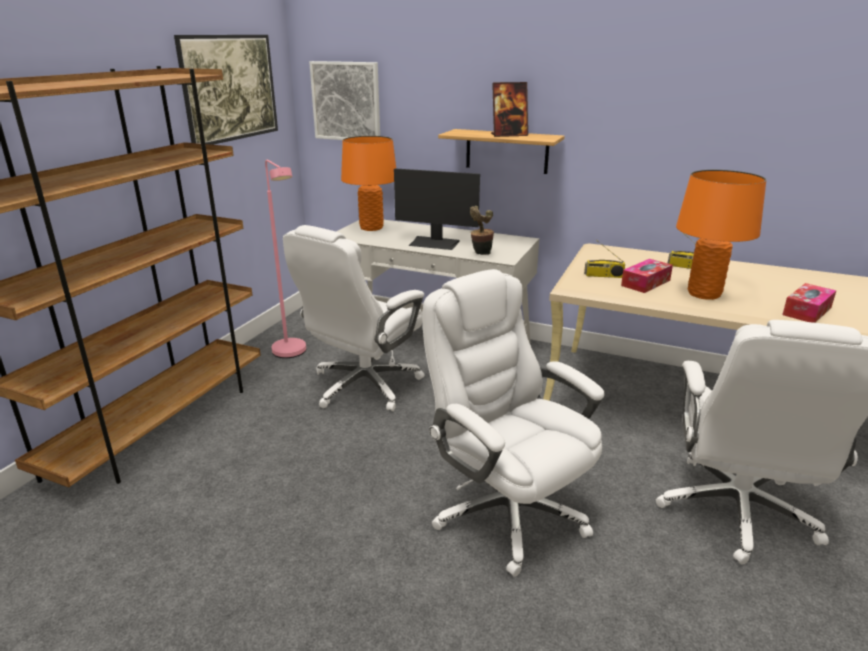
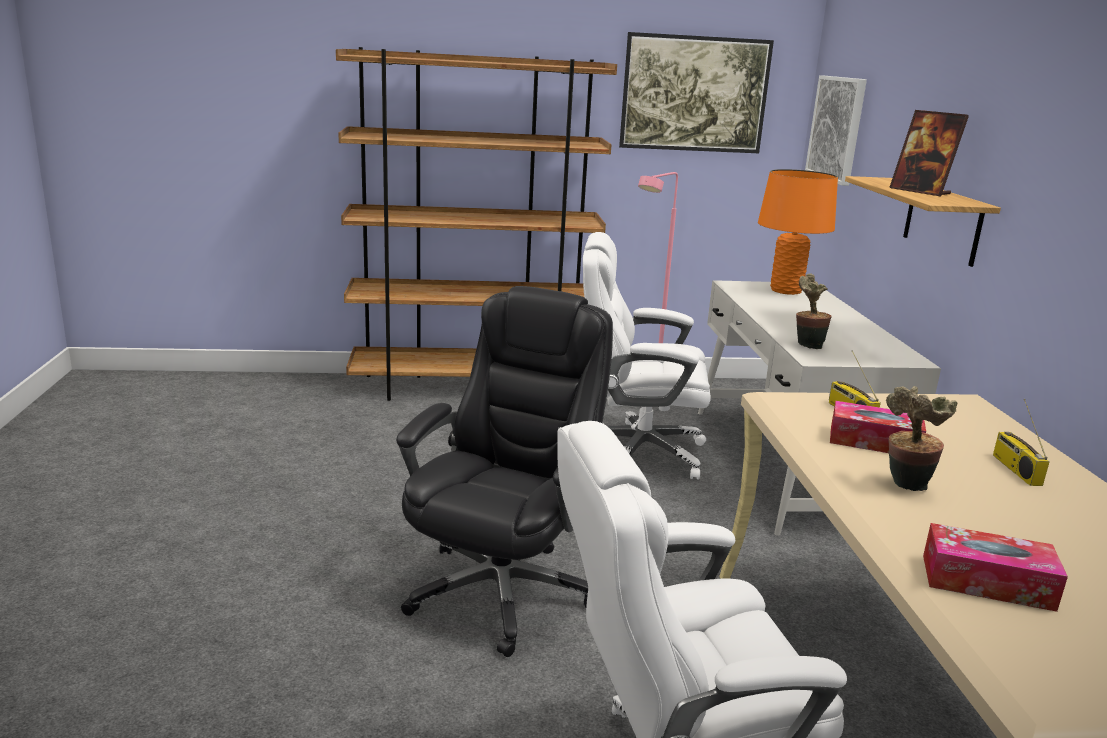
camera: 60 degrees right, 5 degrees down
monitor [394,168,480,250] -> none
white office chair [423,269,605,577] -> black office chair [396,286,613,657]
orange table lamp [676,170,766,300] -> potted plant [886,386,958,491]

